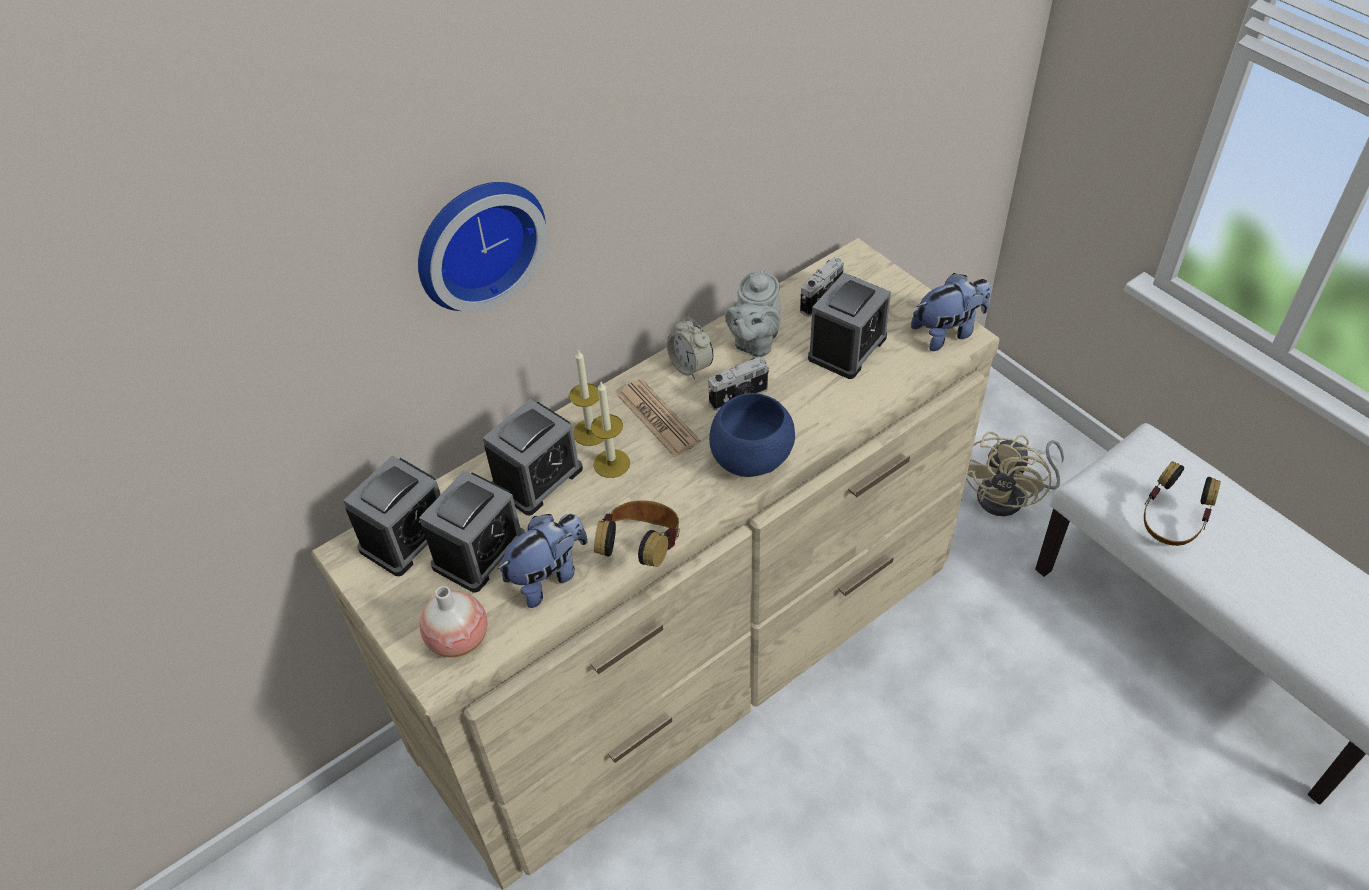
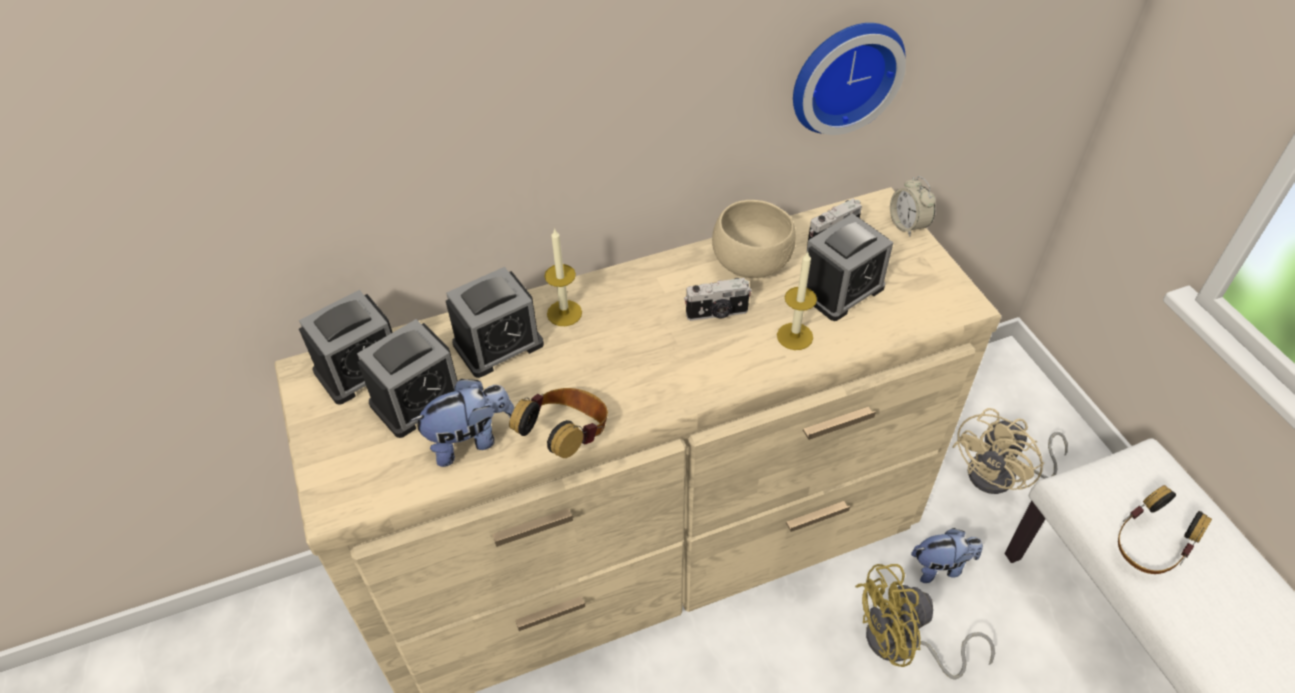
camera: 15 degrees right, 0 degrees up
wall clock [418,182,547,312] -> wall clock moved to [793,23,906,135]
vase [420,586,487,657] -> none
candle [591,382,630,478] -> candle moved to [777,252,817,350]
newspaper [617,379,701,457] -> none
alarm clock [667,317,713,380] -> alarm clock moved to [890,176,936,237]
blue bowl [709,393,795,477] -> none
grey teapot [725,268,781,357] -> beige bowl [712,200,796,278]
plush toy [911,273,991,351] -> plush toy moved to [911,528,983,583]
none -> yellow fan [855,564,995,680]

